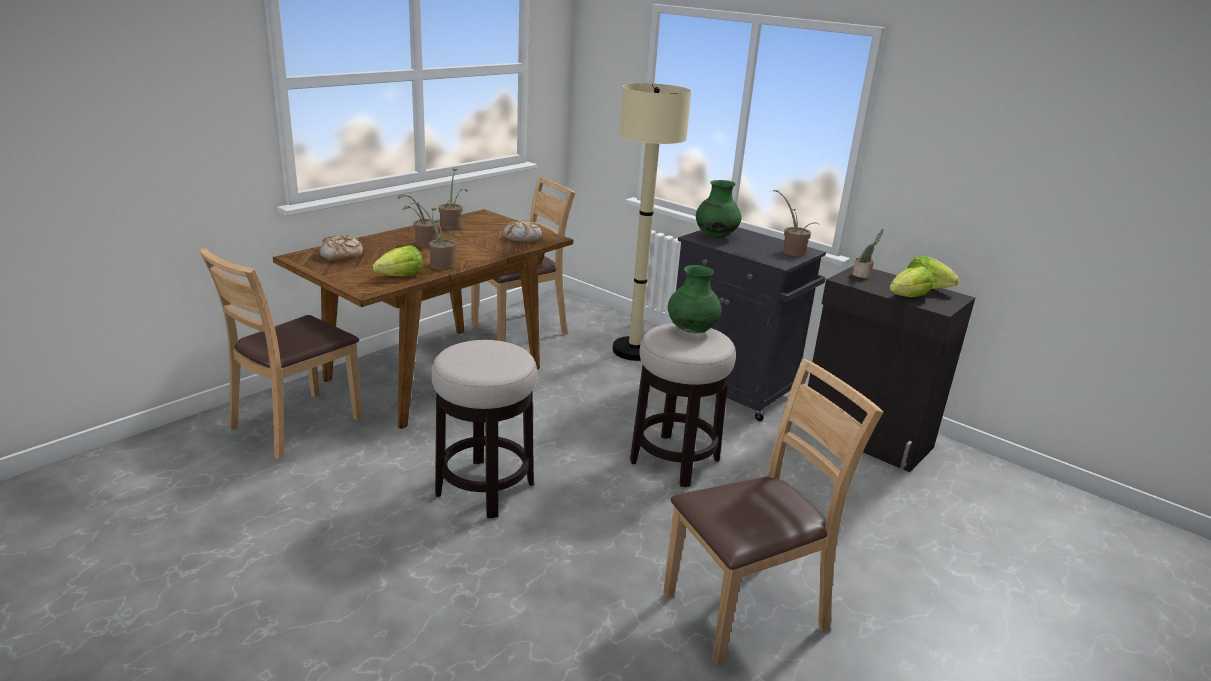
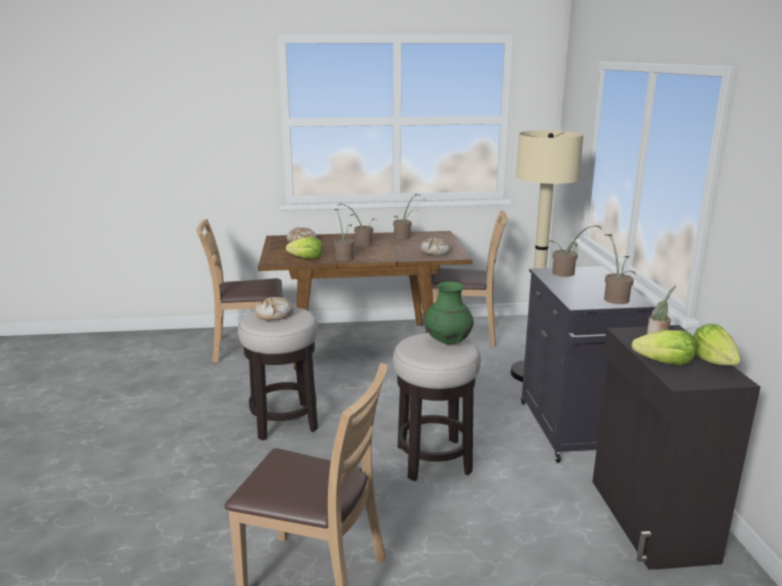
camera: 45 degrees right, 5 degrees down
green vase [696,180,742,238] -> potted plant [548,225,602,277]
none -> bread [255,297,294,320]

